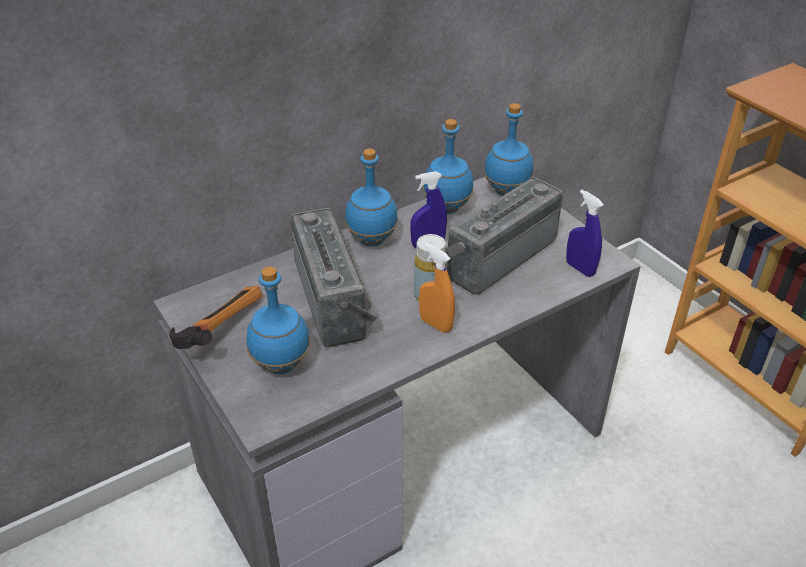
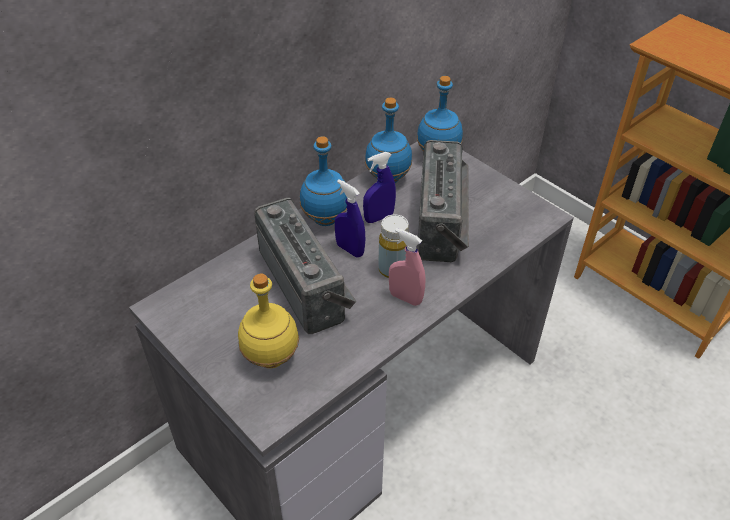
camera: 10 degrees left, 5 degrees up
hammer [169,286,262,349] -> none
blue bottle [246,267,310,374] -> yellow bottle [238,274,299,368]
orange spray bottle [419,243,455,333] -> pink spray bottle [389,228,425,306]
radio [445,177,563,295] -> radio turned 150 degrees clockwise [417,140,469,262]
blue spray bottle [566,190,604,277] -> blue spray bottle moved to [335,180,366,257]

